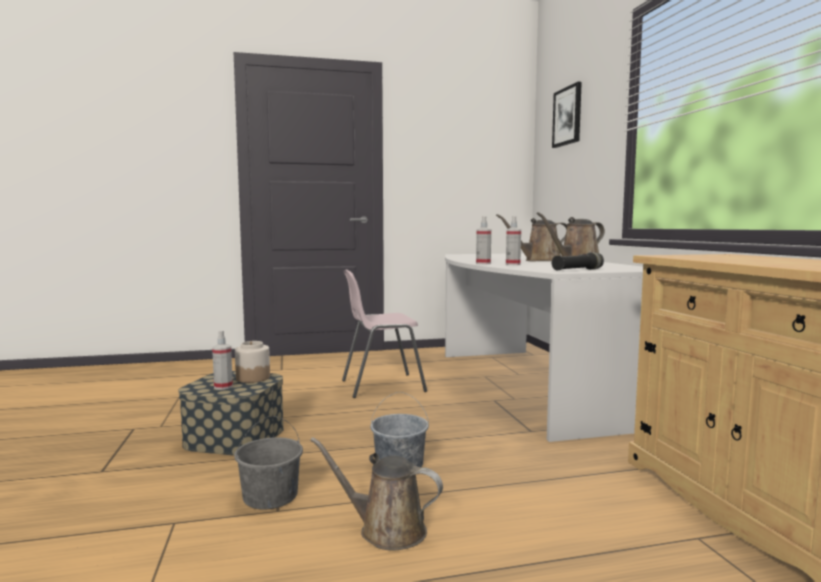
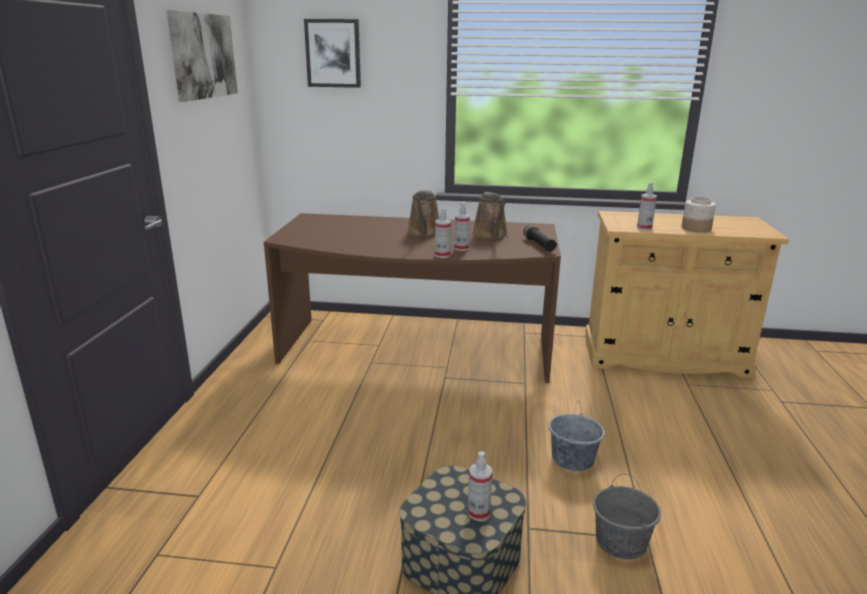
camera: 70 degrees left, 15 degrees up
jar [235,341,270,383] -> jar moved to [682,197,716,233]
brown watering can [310,437,443,551] -> none
pink chair [342,270,427,398] -> none
white desk [445,253,643,442] -> brown desk [264,213,561,383]
none -> picture [167,10,238,102]
none -> spray bottle [637,182,657,230]

